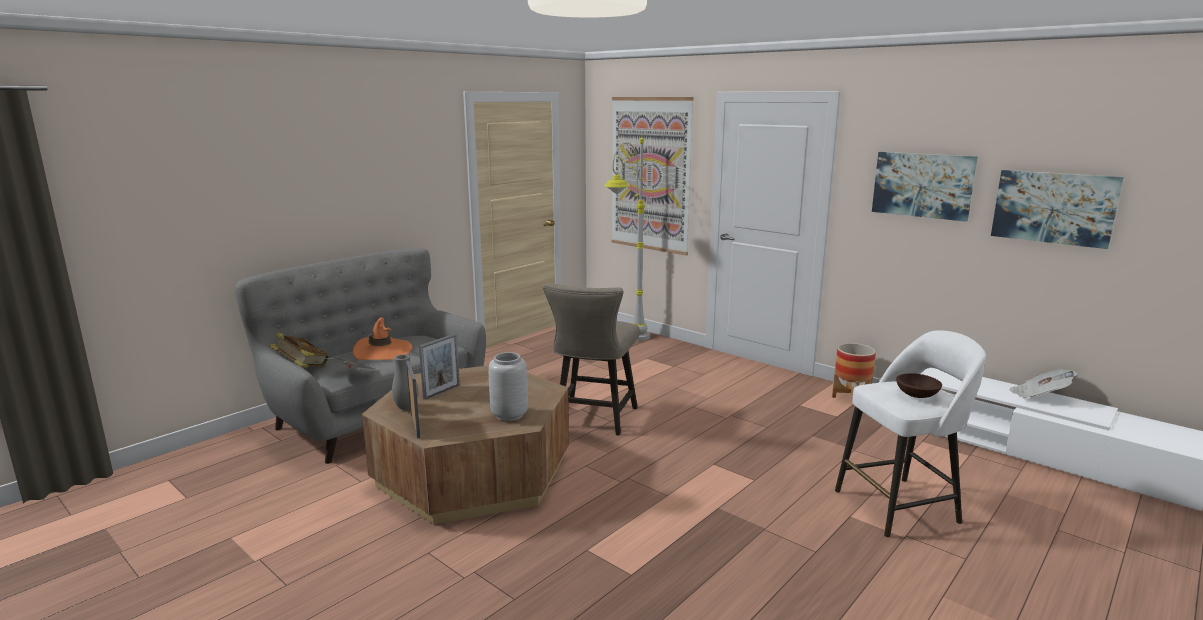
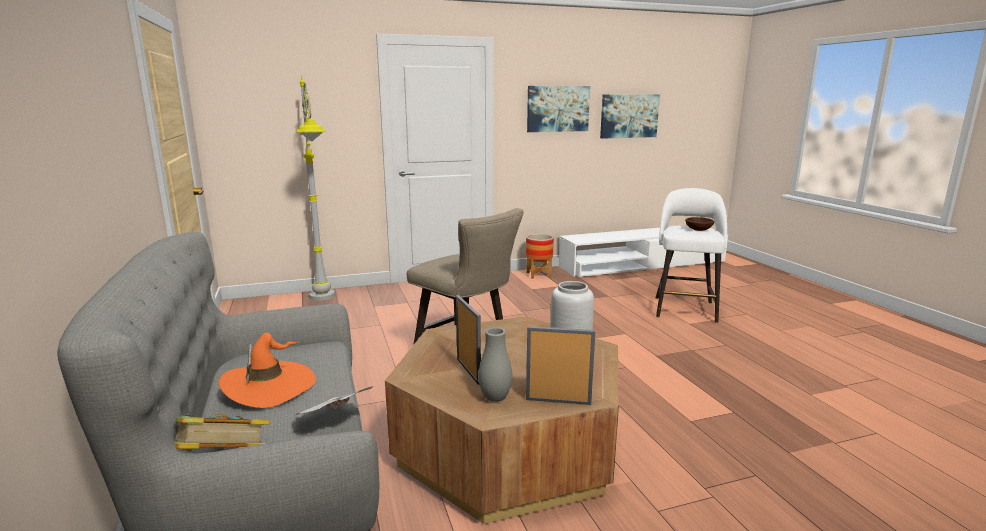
camera: 60 degrees left, 0 degrees up
picture [612,97,694,256] -> none
newspaper [1009,369,1077,398] -> none

